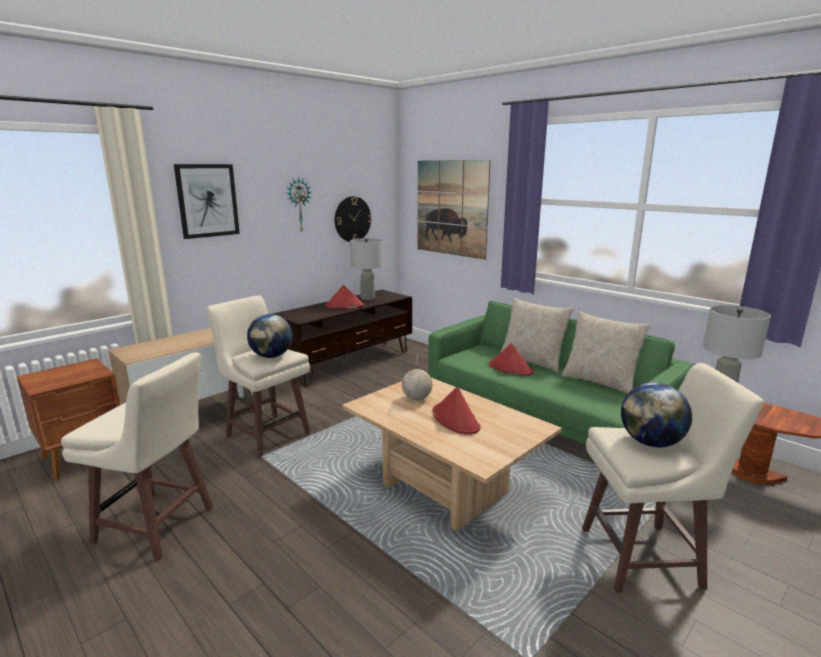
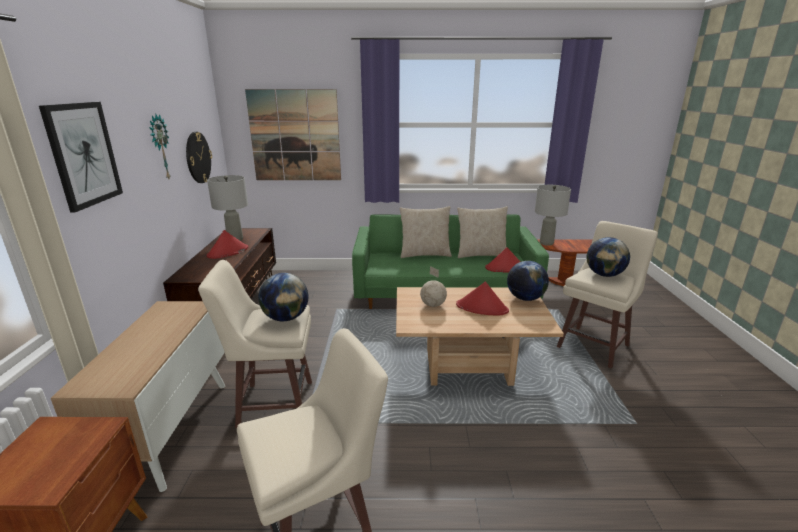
camera: 45 degrees left, 5 degrees up
red hat [489,343,534,376] -> red hat moved to [485,247,521,273]
none -> globe [507,261,549,301]

